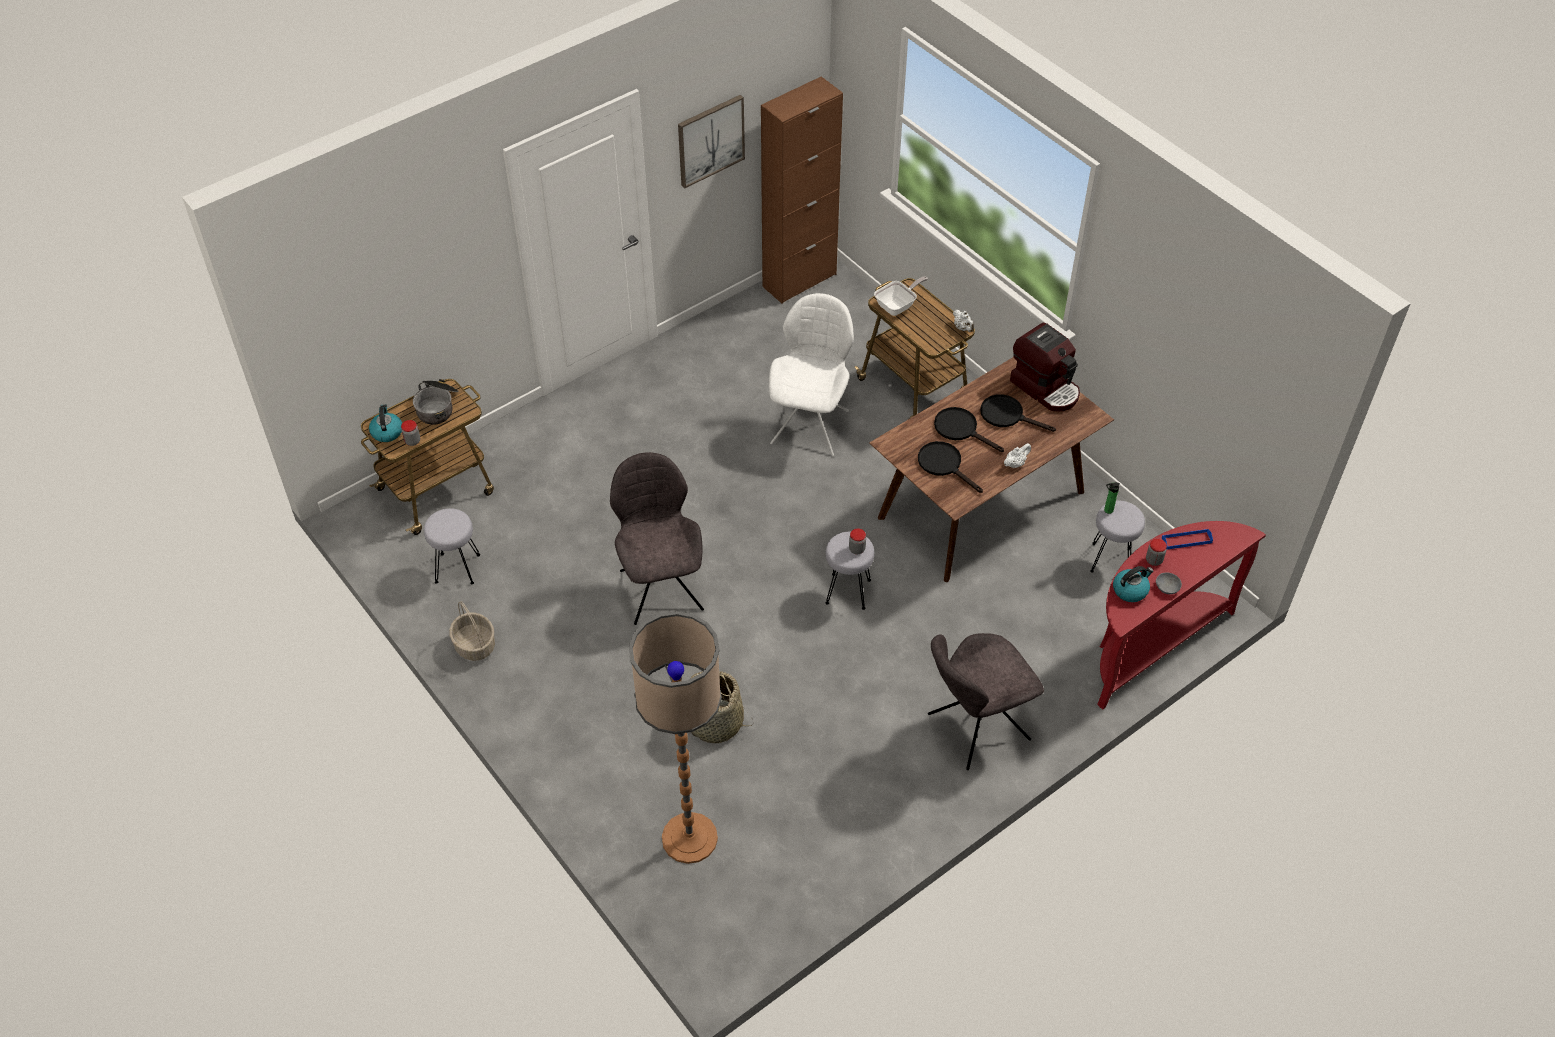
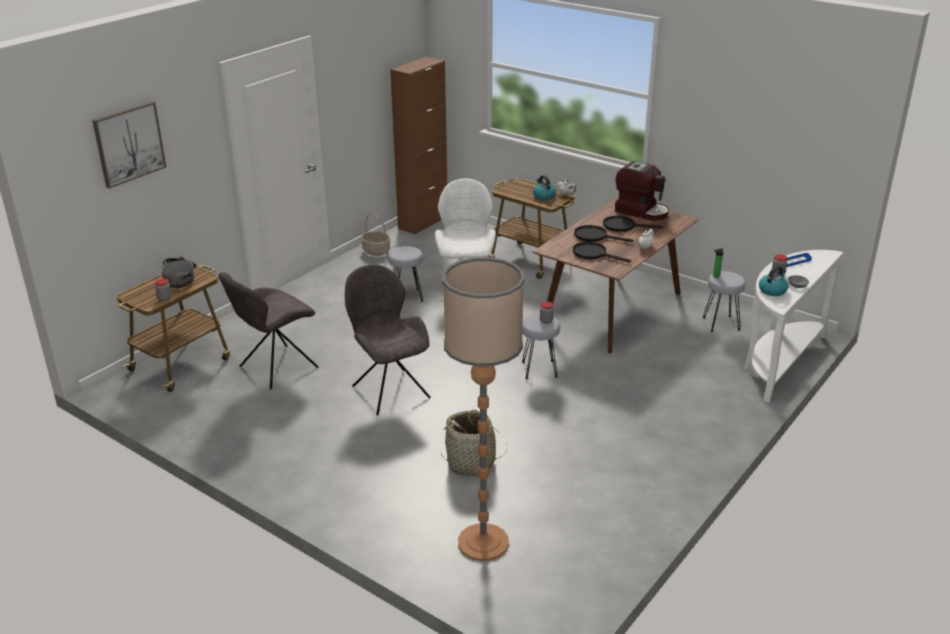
camera: 15 degrees left, 20 degrees down
kettle [369,404,402,442] -> kettle moved to [533,175,556,200]
grey stool [424,508,480,585] -> grey stool moved to [388,246,423,302]
basket [449,601,495,661] -> basket moved to [361,213,391,256]
picture [678,95,745,188] -> picture moved to [92,101,166,189]
frying pan [874,276,928,316] -> none
grey chair [928,633,1044,770] -> grey chair moved to [219,272,318,389]
red console table [1097,521,1266,710] -> white console table [744,250,844,403]

